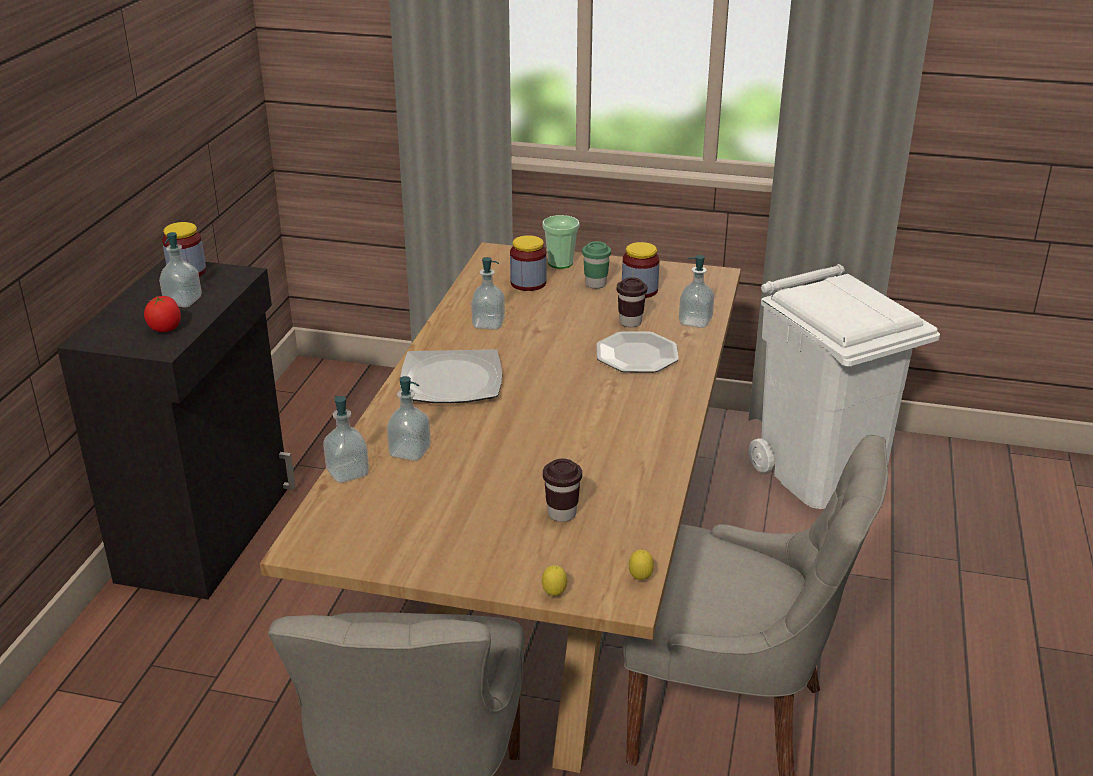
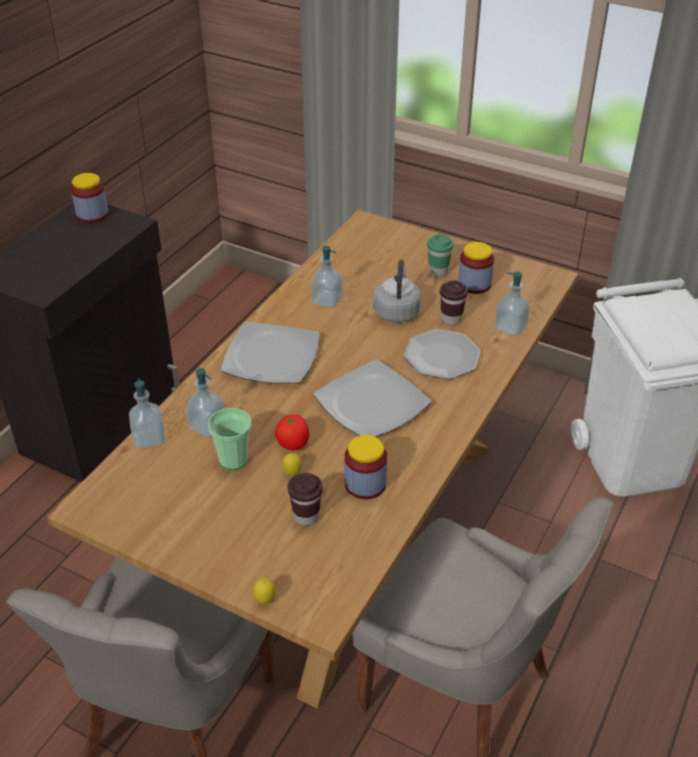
camera: 15 degrees right, 10 degrees up
tomato [144,296,181,332] -> tomato moved to [275,415,310,451]
soap dispenser [159,232,201,307] -> none
jar [510,235,547,291] -> jar moved to [345,435,387,499]
cup [542,215,579,269] -> cup moved to [208,408,252,470]
lemon [629,550,654,580] -> lemon moved to [282,453,302,476]
none -> plate [313,359,431,437]
none -> grey kettle [373,260,421,323]

